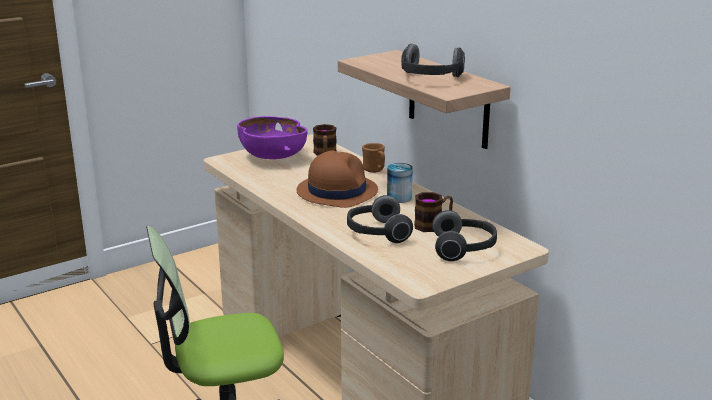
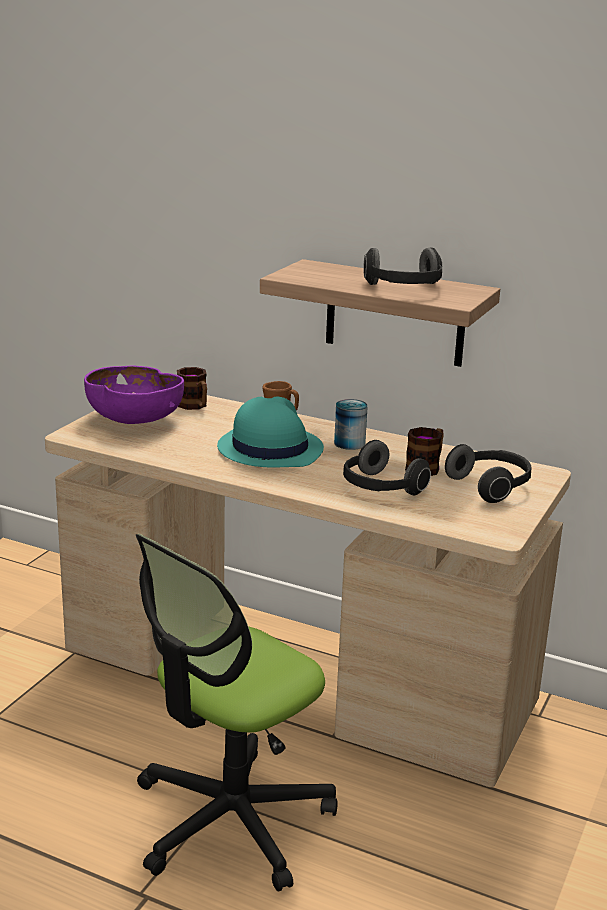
camera: 30 degrees left, 0 degrees up
brown hat [296,150,378,208] -> turquoise hat [217,397,324,468]

